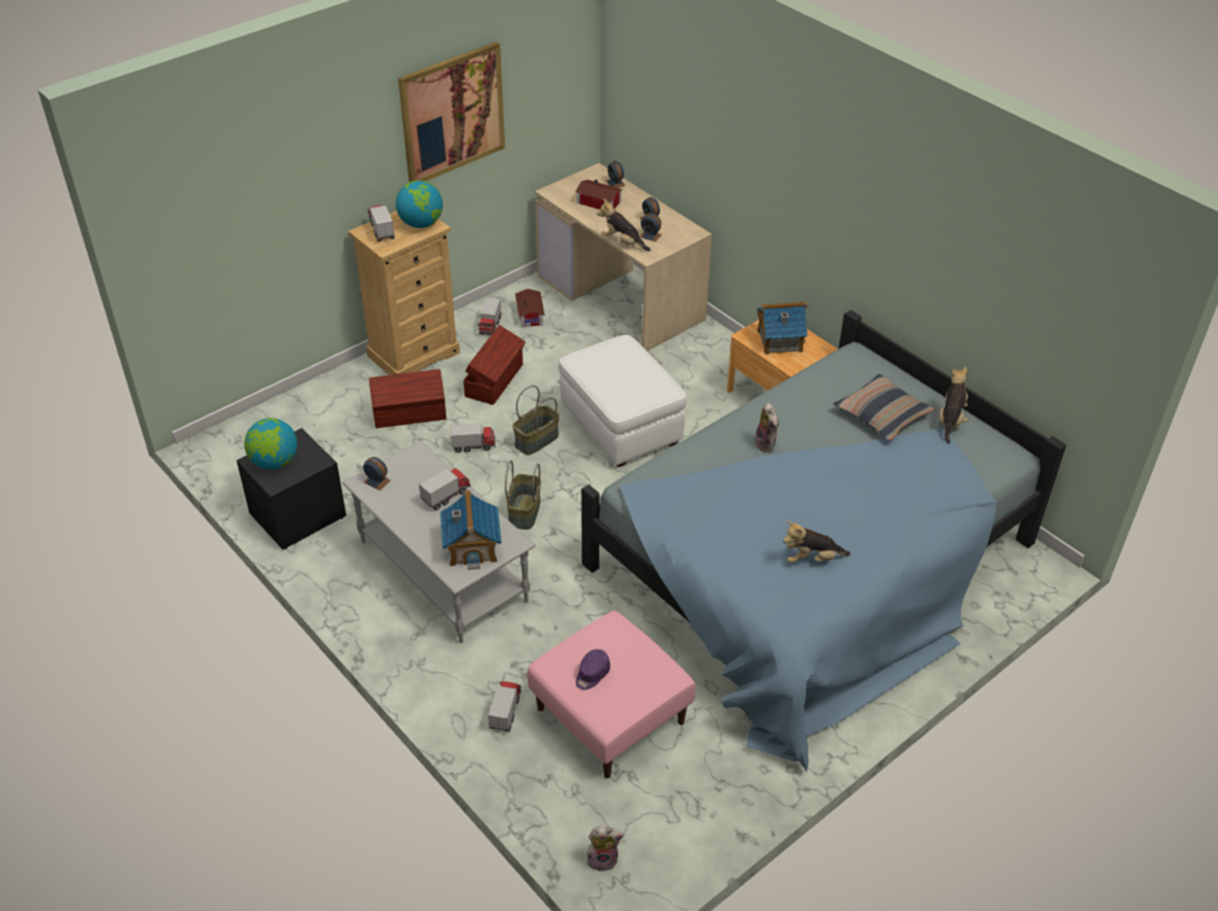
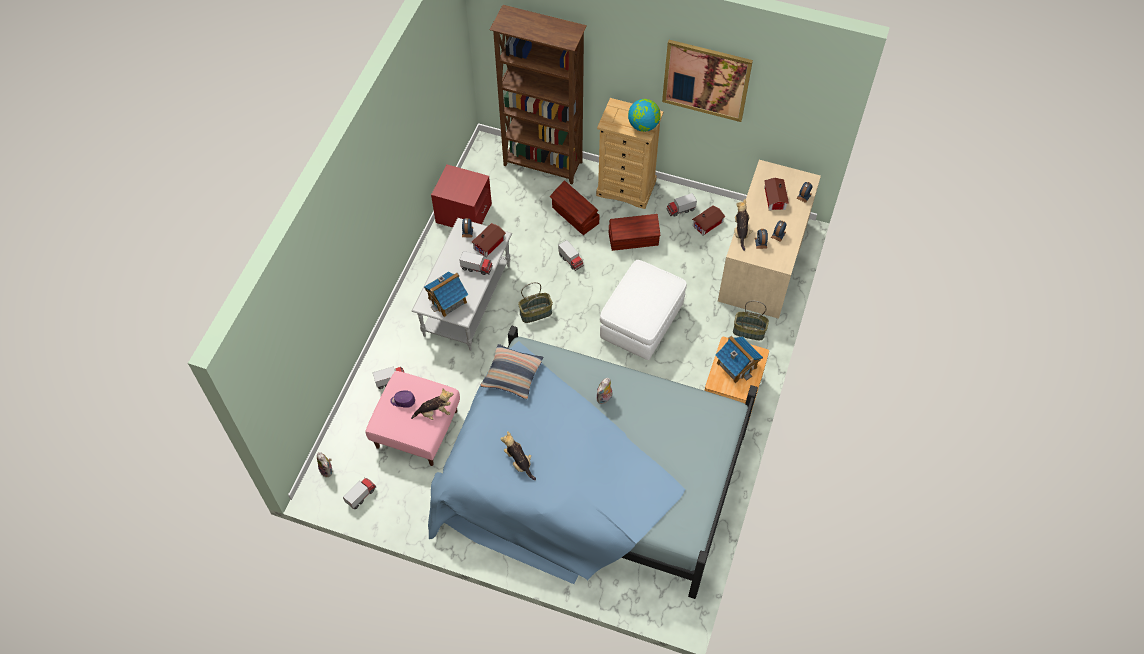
camera: 60 degrees right, 15 degrees up
black nightstand [236,428,346,550] -> red nightstand [431,164,492,228]
globe [244,418,297,470] -> none
toy truck [368,205,395,242] -> toy truck moved to [343,478,376,509]
basket [513,385,559,455] -> basket moved to [733,301,769,340]
pillow [834,374,935,441] -> pillow moved to [480,344,543,399]
plush toy [939,367,969,444] -> plush toy moved to [411,388,453,420]
none -> toy house [471,223,506,257]
none -> brown bookcase [489,5,587,184]

